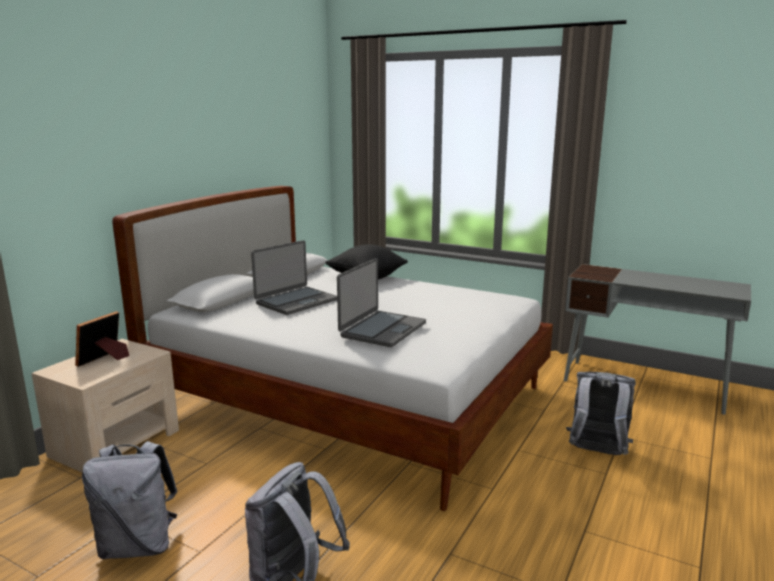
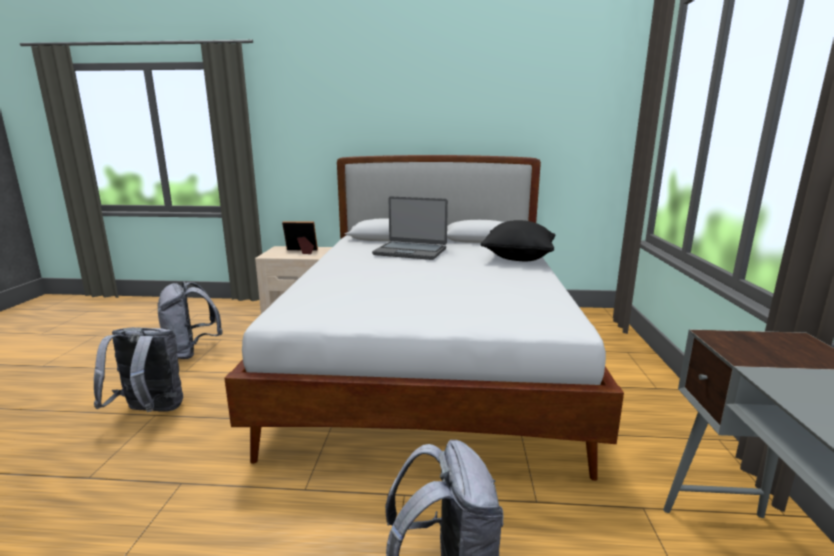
camera: 65 degrees right, 0 degrees up
laptop [337,258,426,347] -> none

